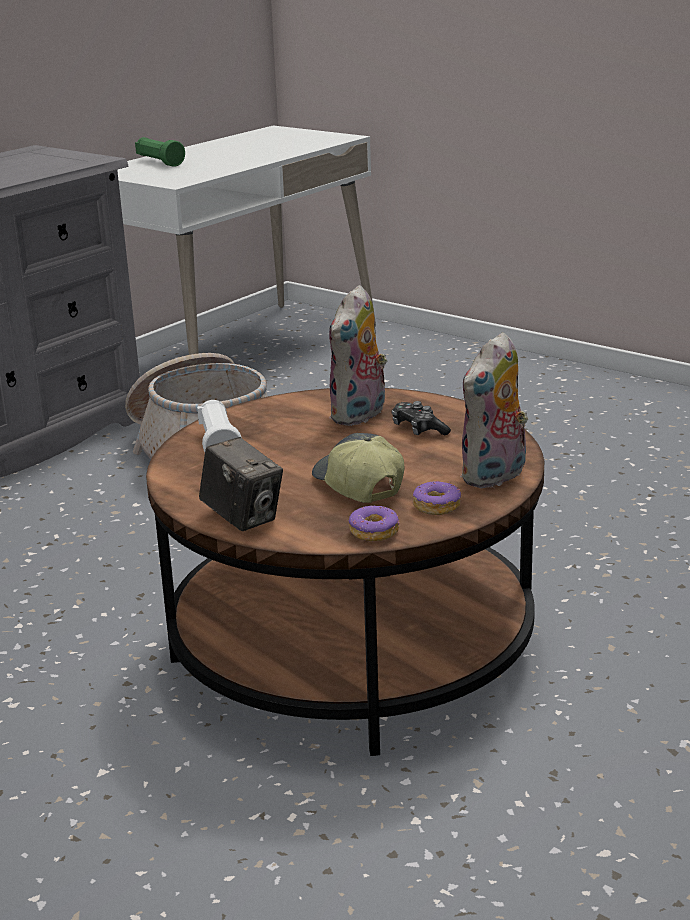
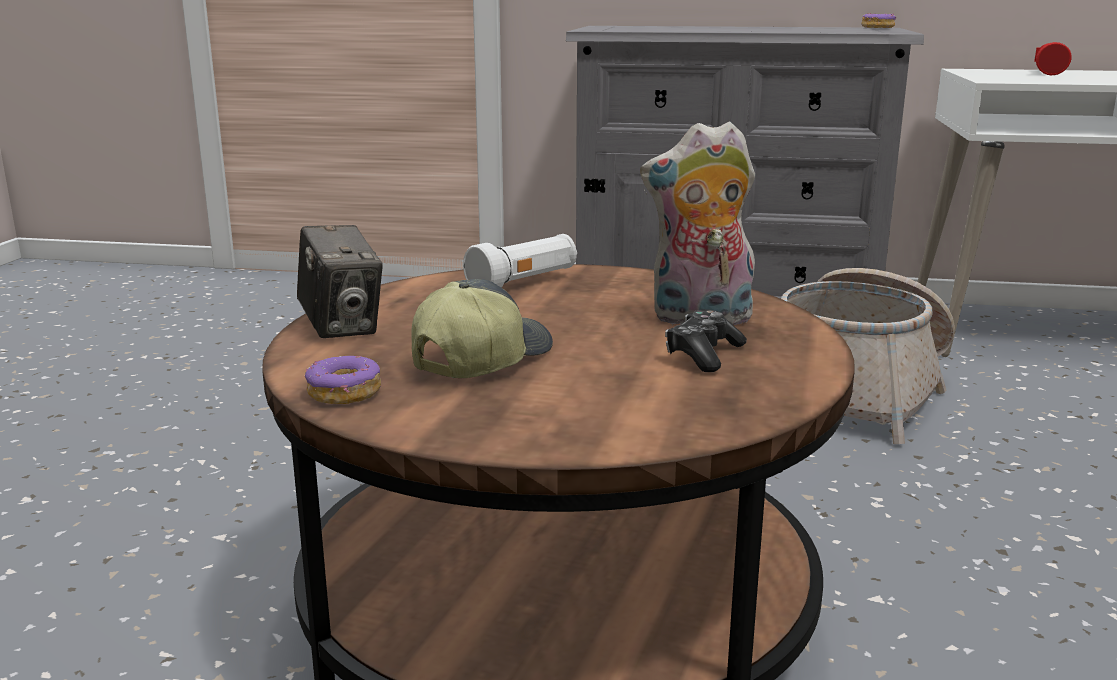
camera: 60 degrees right, 5 degrees down
green flashlight [135,137,185,167] -> red flashlight [1034,42,1072,75]
camera [199,437,283,531] -> camera turned 45 degrees counterclockwise [297,225,383,338]
donut [413,481,461,515] -> donut moved to [861,13,896,28]
plush toy [460,332,528,488] -> none

